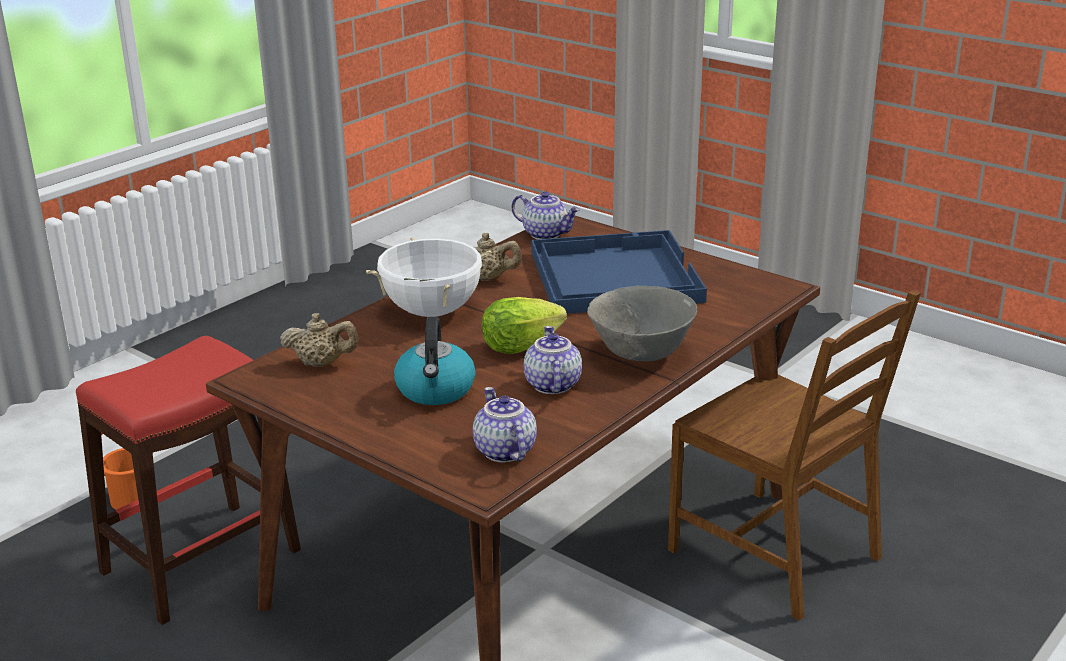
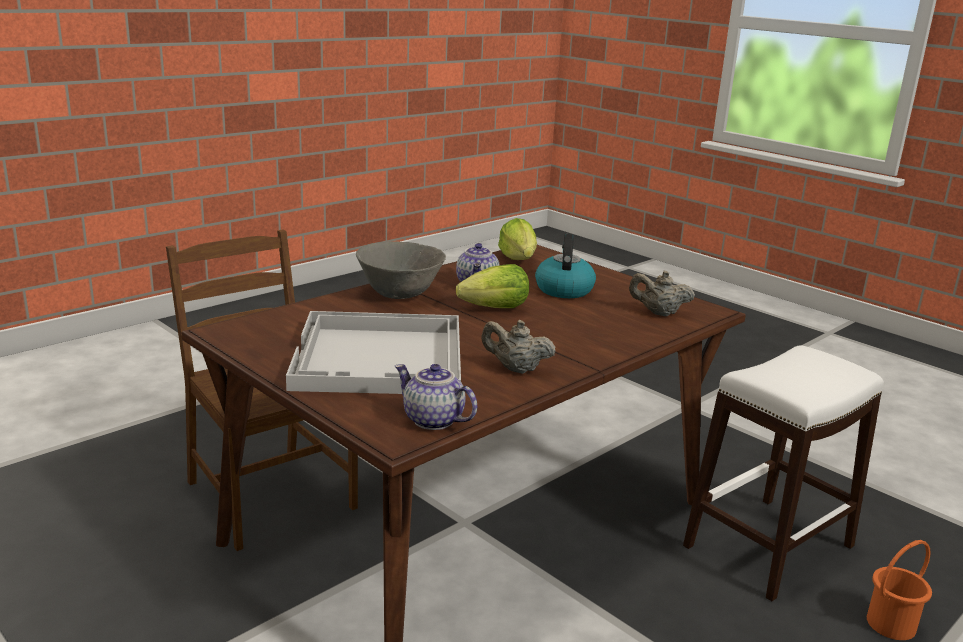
camera: 175 degrees left, 5 degrees down
red stool [76,336,301,625] -> white stool [683,345,884,601]
white cooking pot [366,237,491,317] -> none
teapot [473,387,537,463] -> lettuce [498,218,537,260]
blue tray [531,230,707,314] -> white tray [286,311,461,394]

